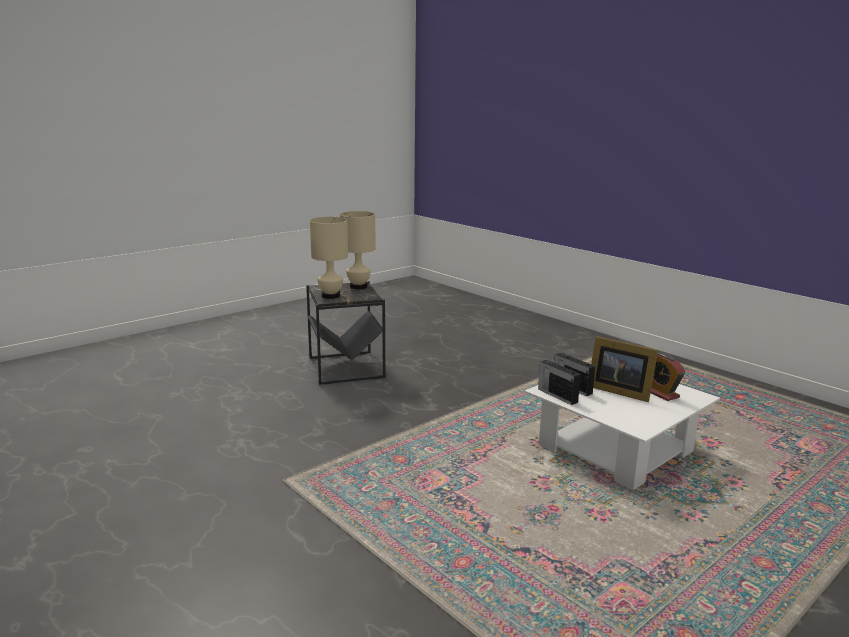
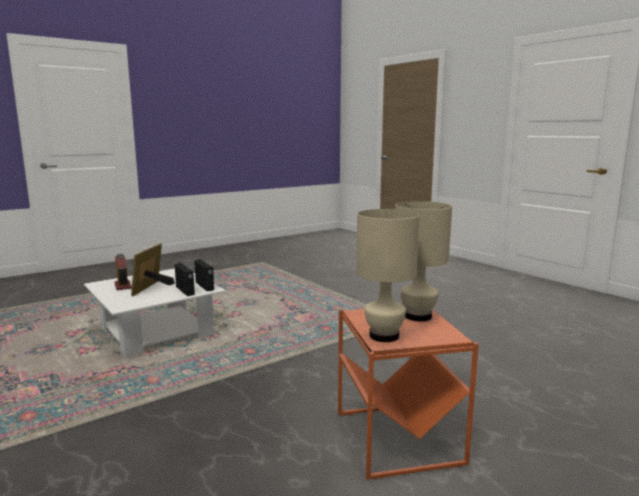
camera: 175 degrees left, 5 degrees down
black side table [306,281,385,385] -> orange side table [338,306,479,480]
picture frame [591,336,658,402] -> picture frame turned 120 degrees counterclockwise [131,243,175,296]

